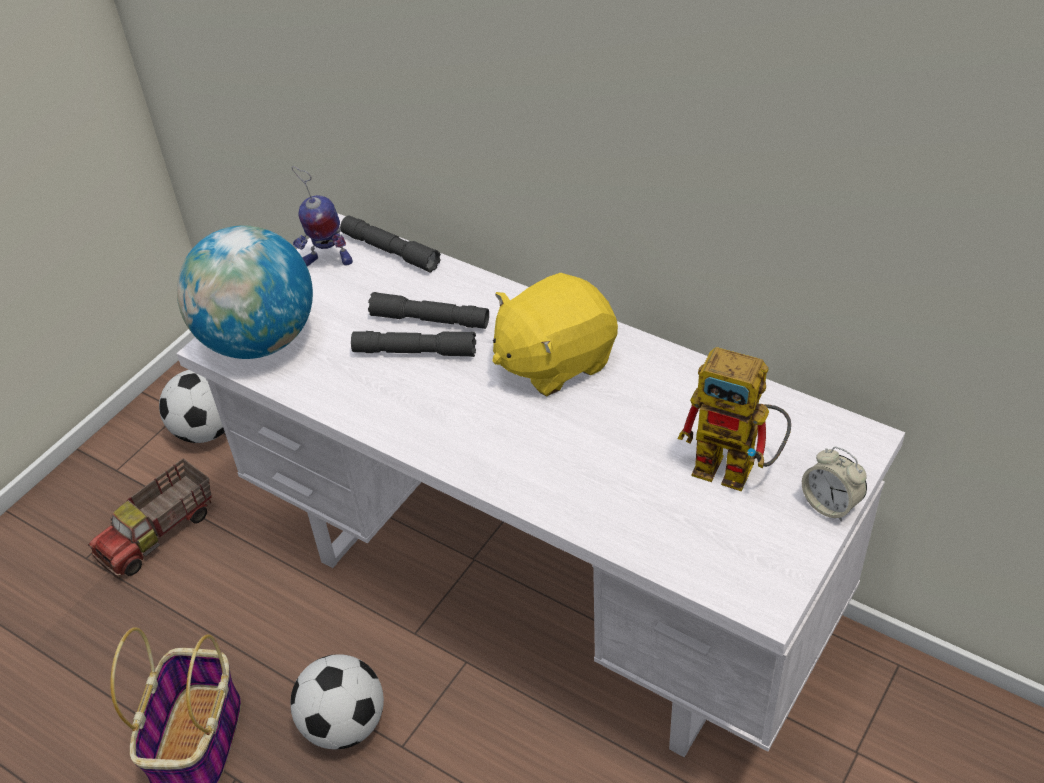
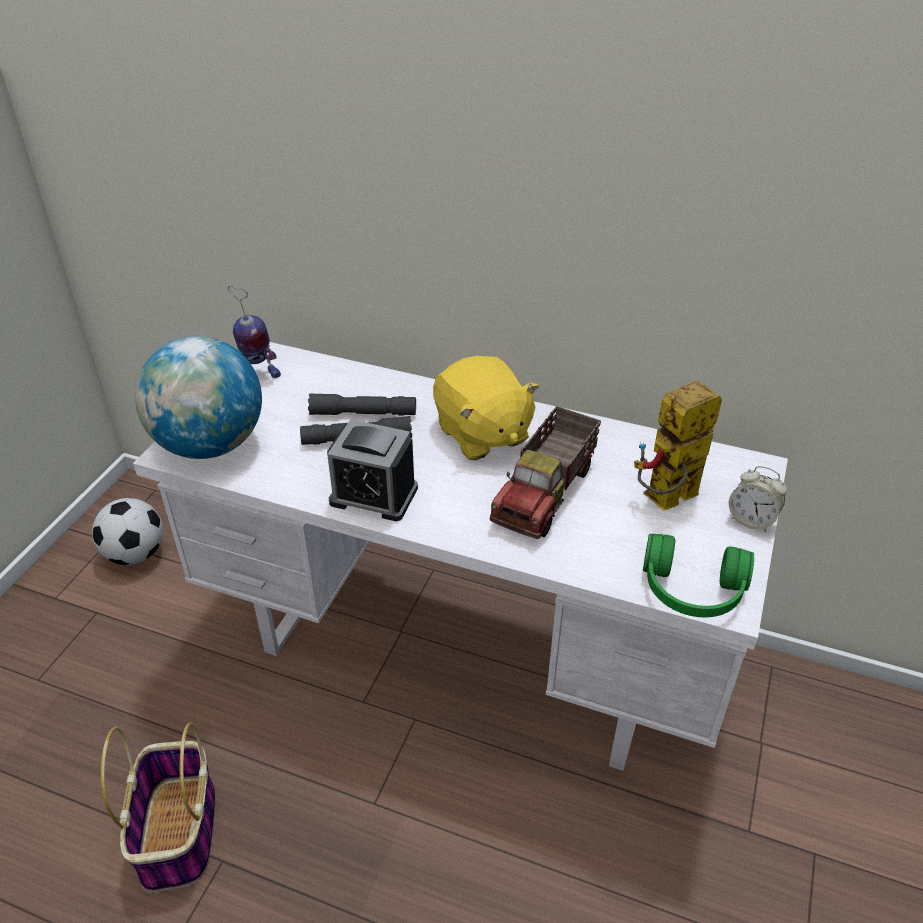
camera: 15 degrees left, 5 degrees down
toy truck [88,458,212,578] -> toy truck moved to [490,406,601,539]
football [290,654,384,749] -> none
grey flashlight [340,216,441,273] -> none
yellow plush toy [493,273,618,396] -> yellow plush toy turned 75 degrees counterclockwise [433,356,540,460]
toy robot [677,347,791,491] -> toy robot turned 135 degrees clockwise [634,380,722,511]
none -> alarm clock [327,419,418,521]
none -> green headphones [643,534,754,617]

